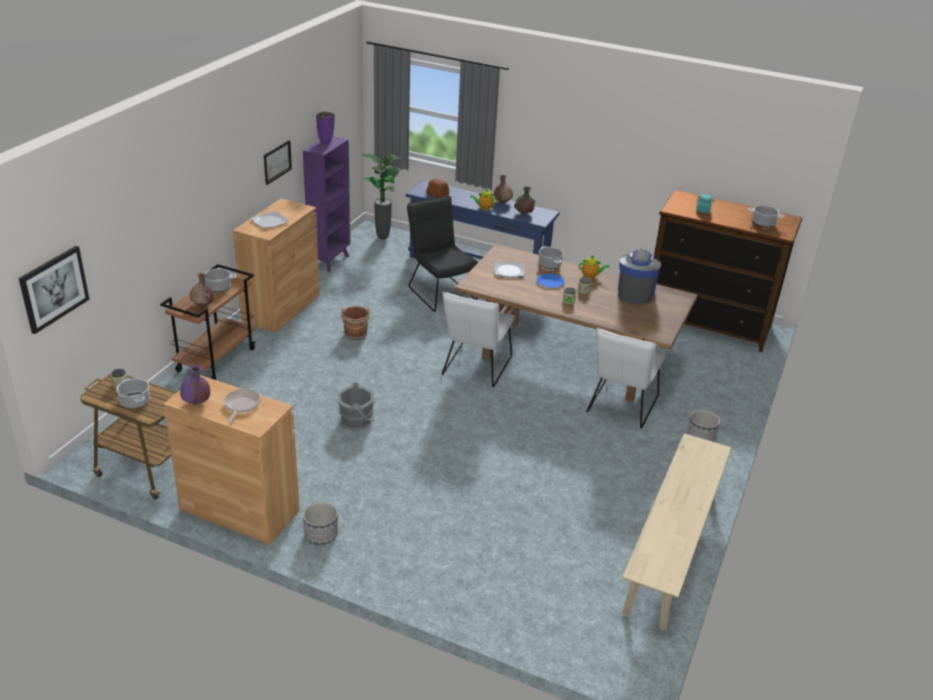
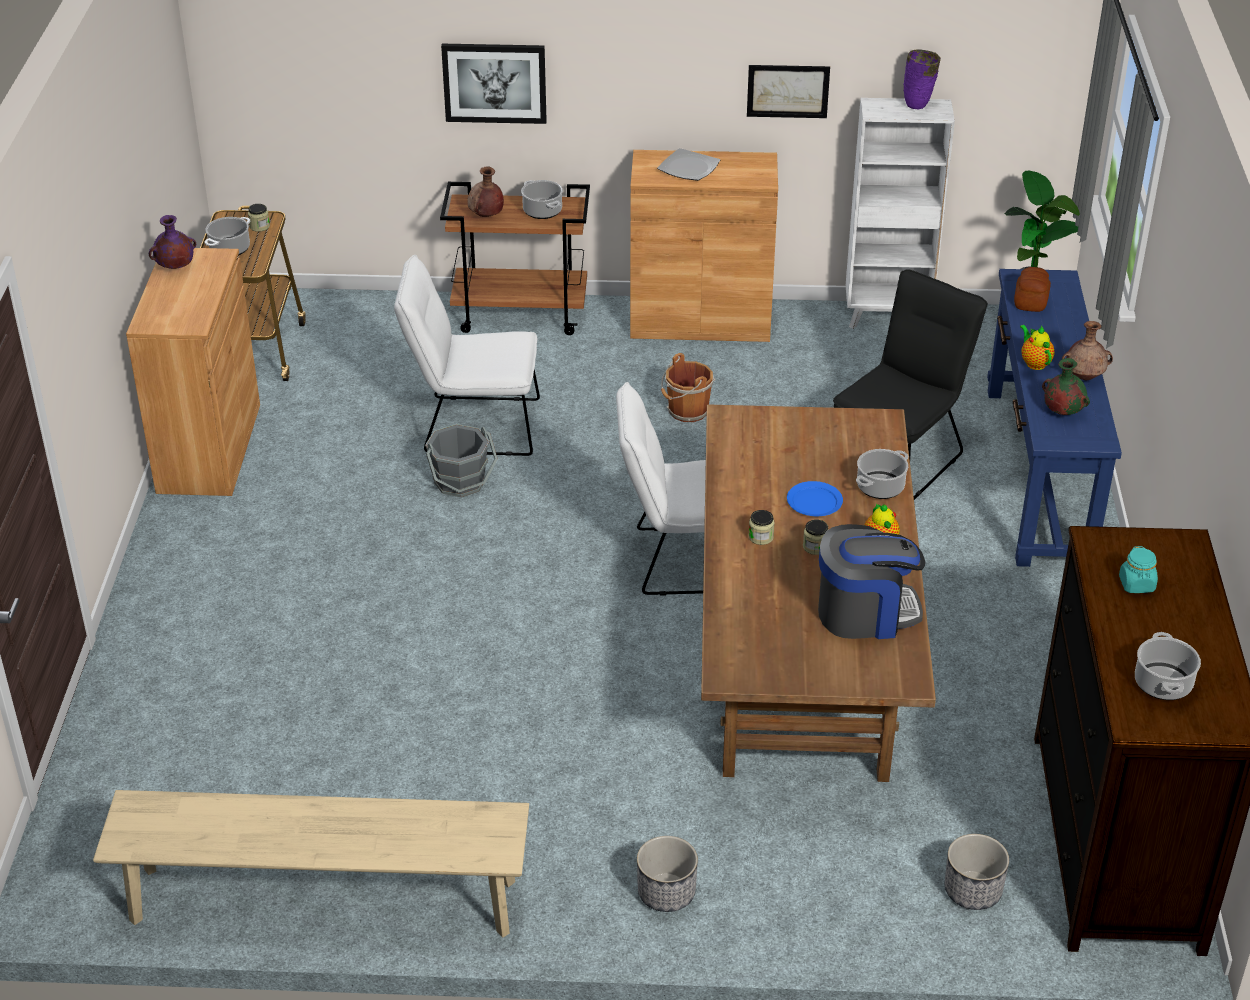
camera: 70 degrees right, 5 degrees up
picture [19,246,89,334] -> picture moved to [441,44,547,124]
frying pan [224,389,260,423] -> none
purple bookcase [303,136,351,273] -> white bookcase [846,98,955,329]
planter [303,502,338,545] -> planter moved to [945,834,1009,910]
plate [494,261,525,277] -> none
white chair [586,328,665,429] -> white chair moved to [394,255,540,456]

